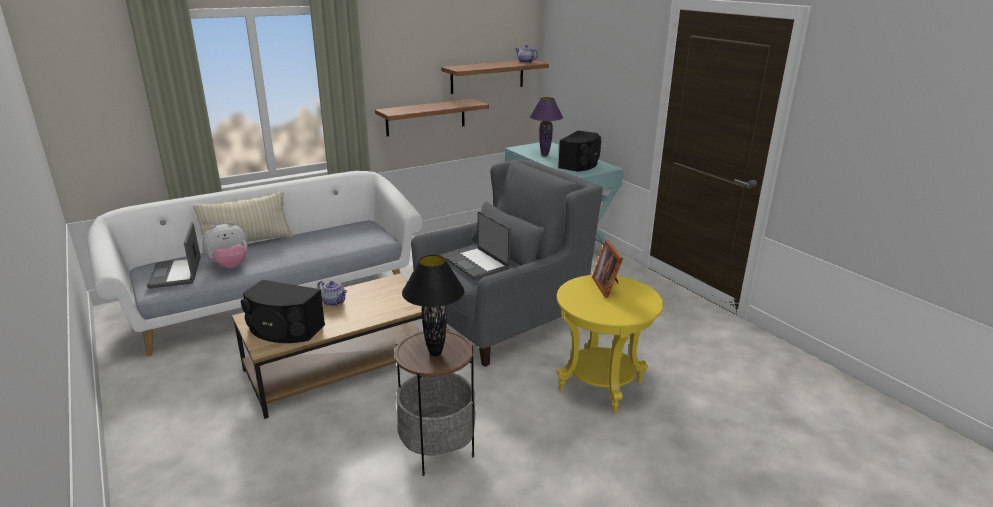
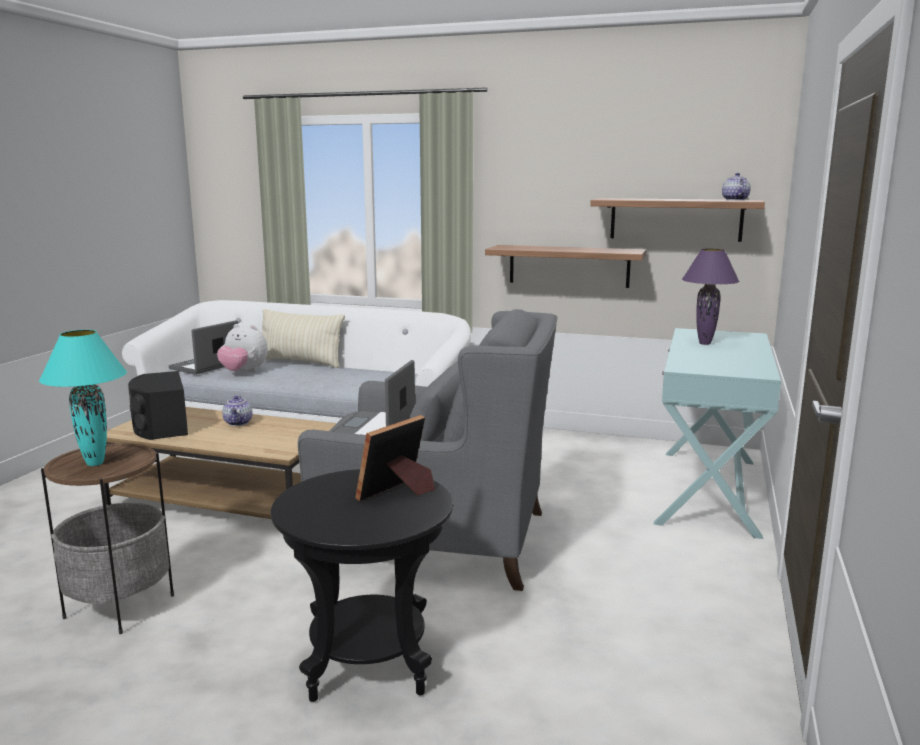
camera: 50 degrees right, 10 degrees down
black table lamp [402,255,465,356] -> turquoise table lamp [39,330,127,466]
yellow side table [557,275,663,414] -> black side table [271,469,453,702]
black speaker [558,131,601,172] -> none

